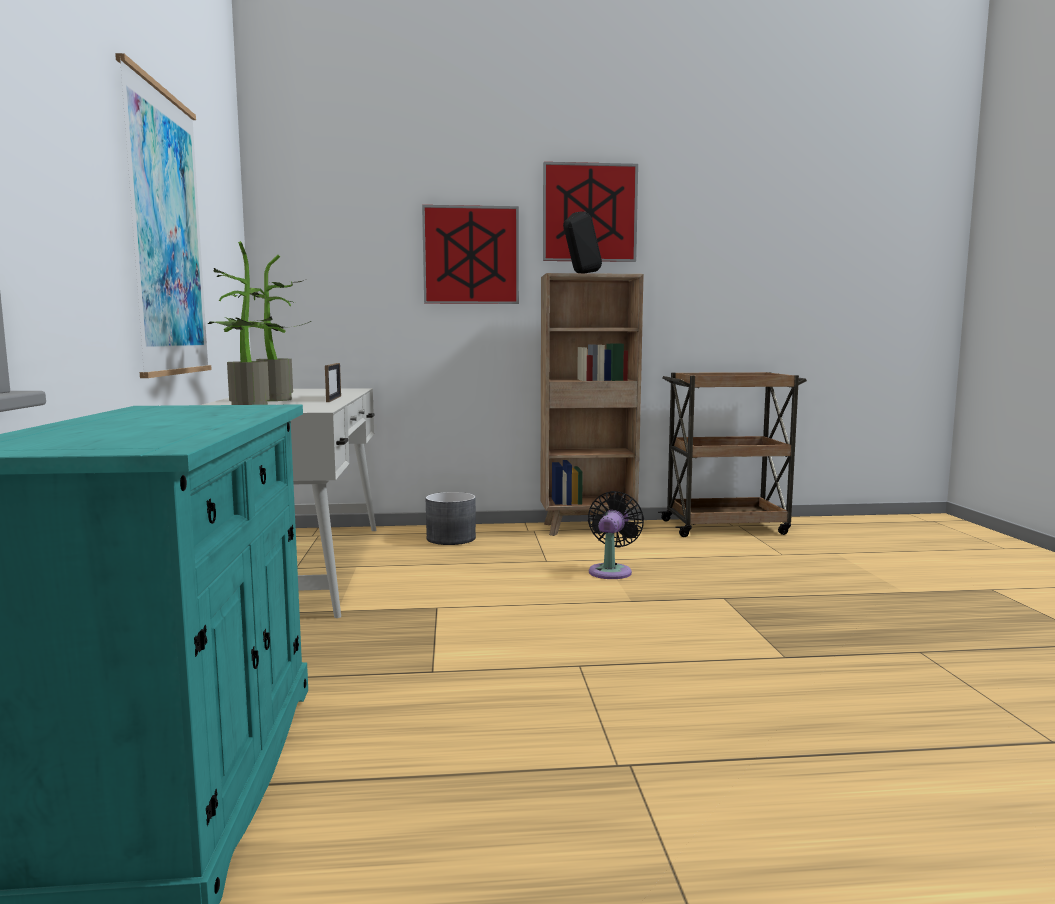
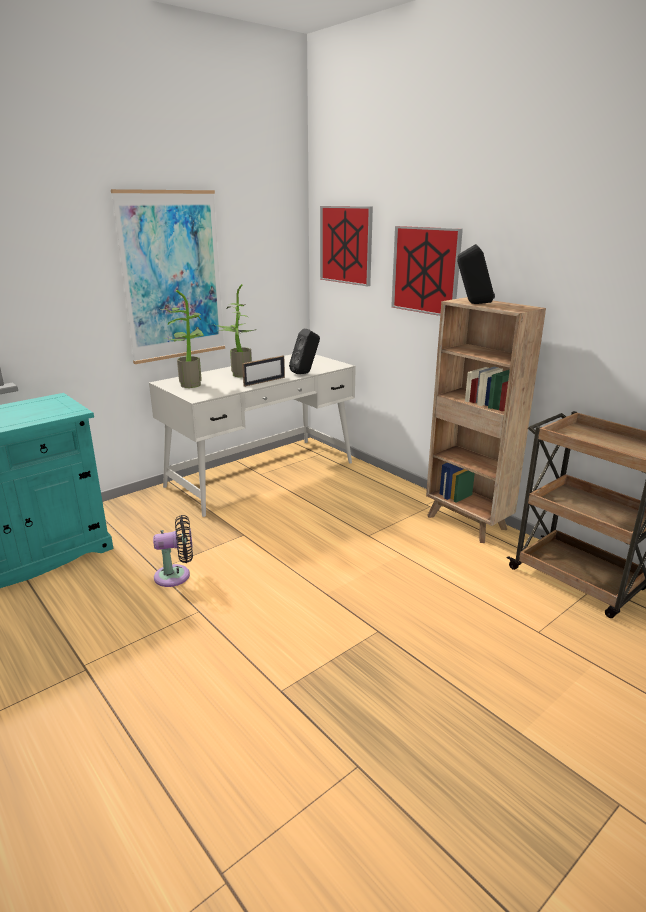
camera: 55 degrees right, 15 degrees up
grey planter [426,492,476,545] -> none
picture [543,162,638,262] -> picture moved to [320,206,373,286]
black fan [588,491,644,579] -> black fan moved to [153,515,193,587]
none -> black speaker [289,329,320,374]

